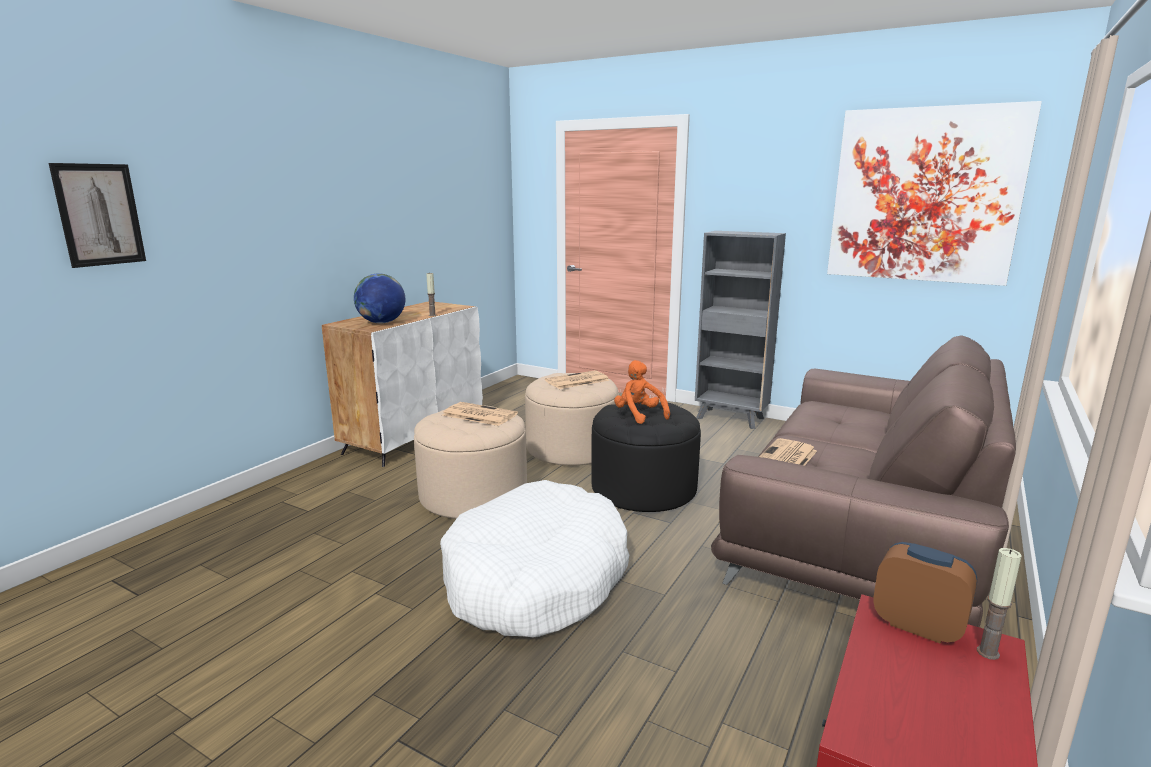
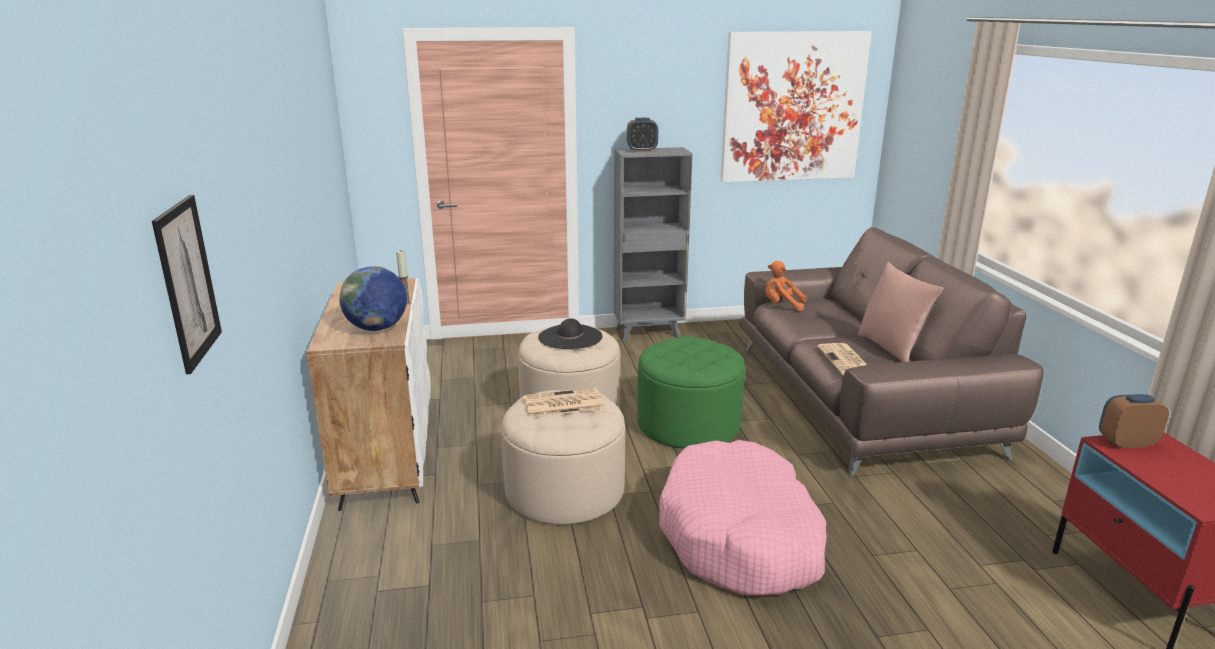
camera: 40 degrees left, 5 degrees up
white dog bed [440,480,629,637] -> pink dog bed [659,440,827,595]
newspaper [545,370,610,389] -> black hat [538,318,602,349]
black ottoman [591,402,701,512] -> green ottoman [637,336,745,449]
orange plush toy [614,360,670,424] -> orange plush toy moved to [765,261,807,312]
candle [977,548,1022,660] -> none
none -> alarm clock [627,118,658,152]
none -> pink pillow [858,262,943,362]

